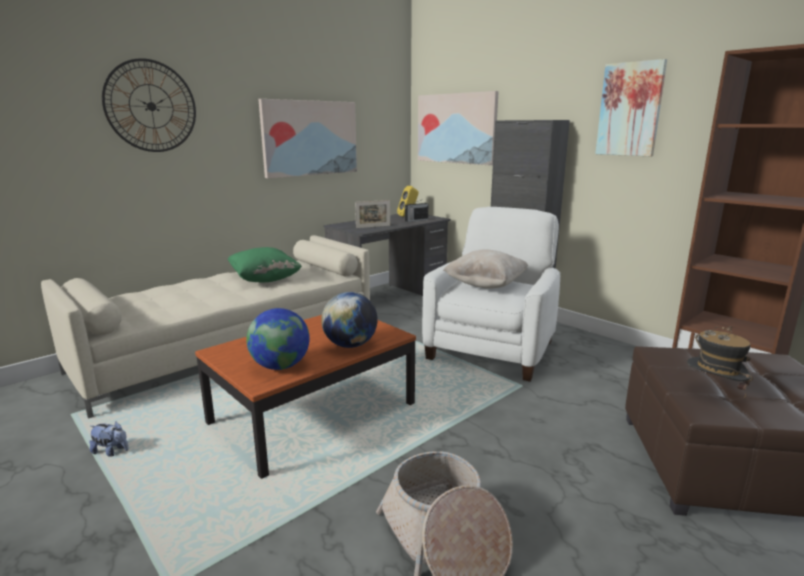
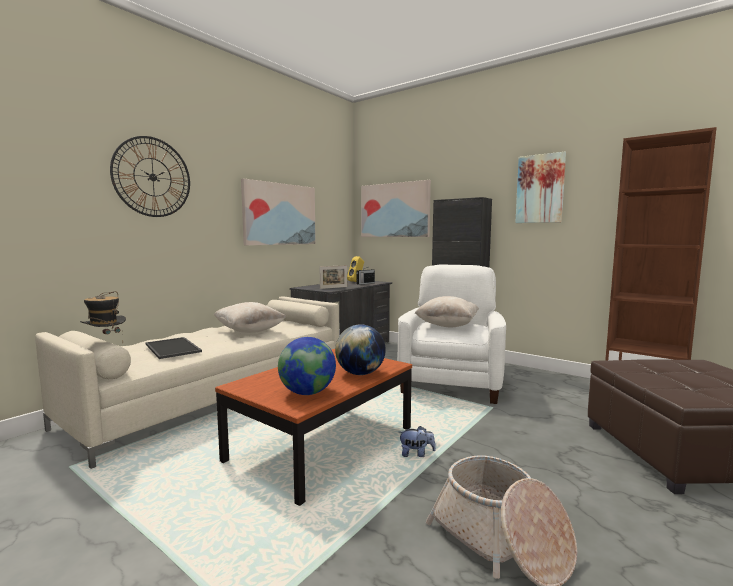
camera: 10 degrees left, 10 degrees down
plush toy [89,421,129,457] -> plush toy moved to [399,426,436,457]
green pillow [227,247,302,282] -> beige pillow [214,302,286,333]
hat [687,327,753,399] -> hat moved to [80,291,126,343]
none -> tray [145,337,202,359]

